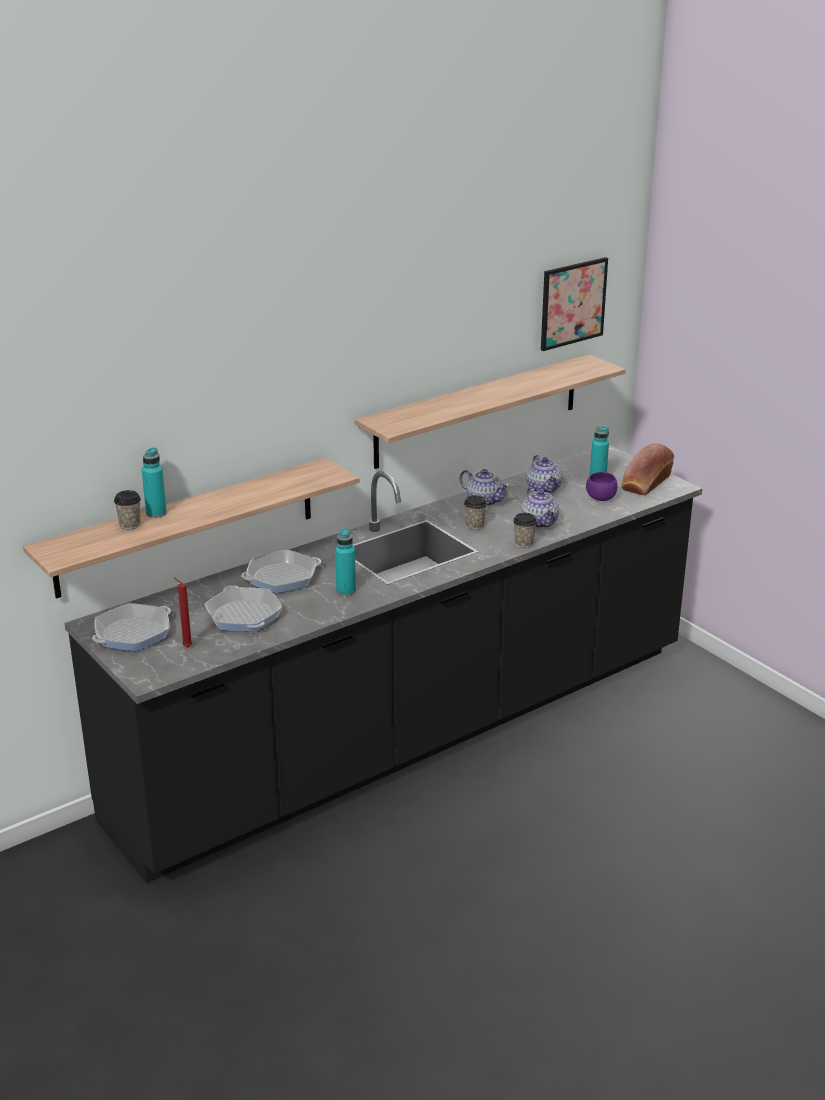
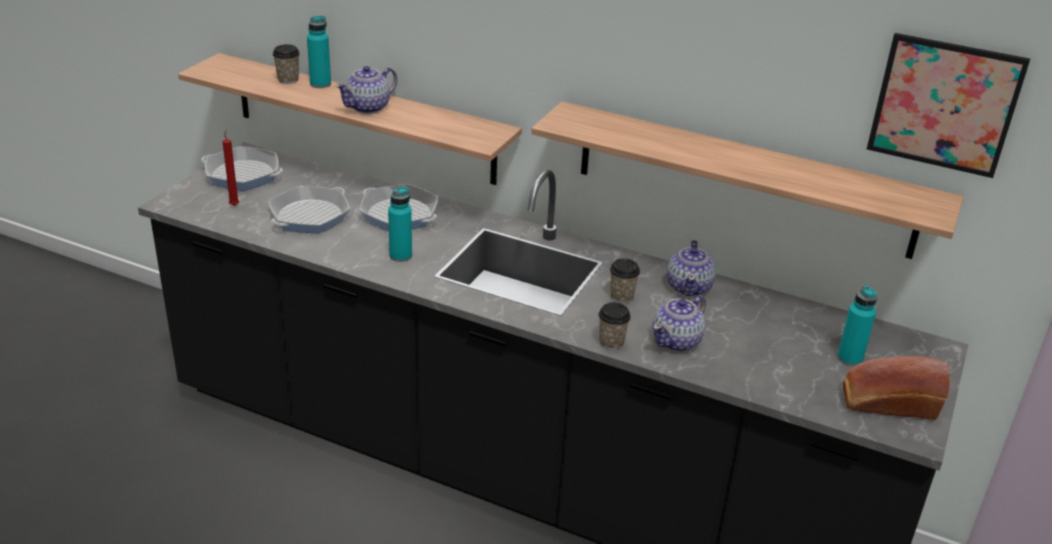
camera: 60 degrees right, 5 degrees up
teapot [526,455,562,494] -> teapot moved to [335,66,398,114]
purple bowl [586,472,617,501] -> none

